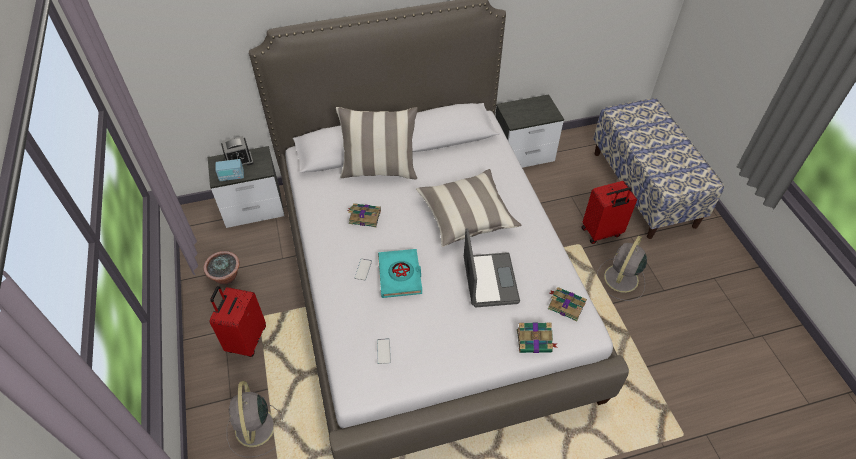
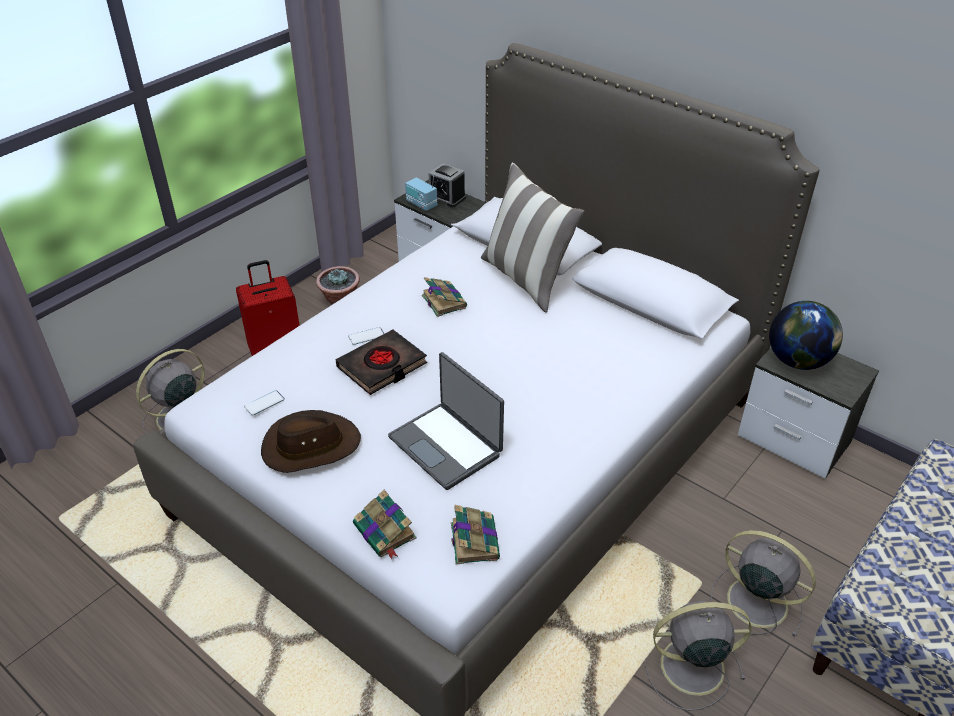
camera: 55 degrees right, 10 degrees down
turquoise book [378,249,422,298] -> black book [336,330,427,395]
pillow [416,169,521,247] -> none
laptop [464,228,520,307] -> laptop turned 90 degrees clockwise [388,352,504,490]
red suitcase [582,181,637,244] -> grey fan [710,530,816,638]
none -> brown hat [261,410,361,473]
none -> globe [769,301,843,370]

